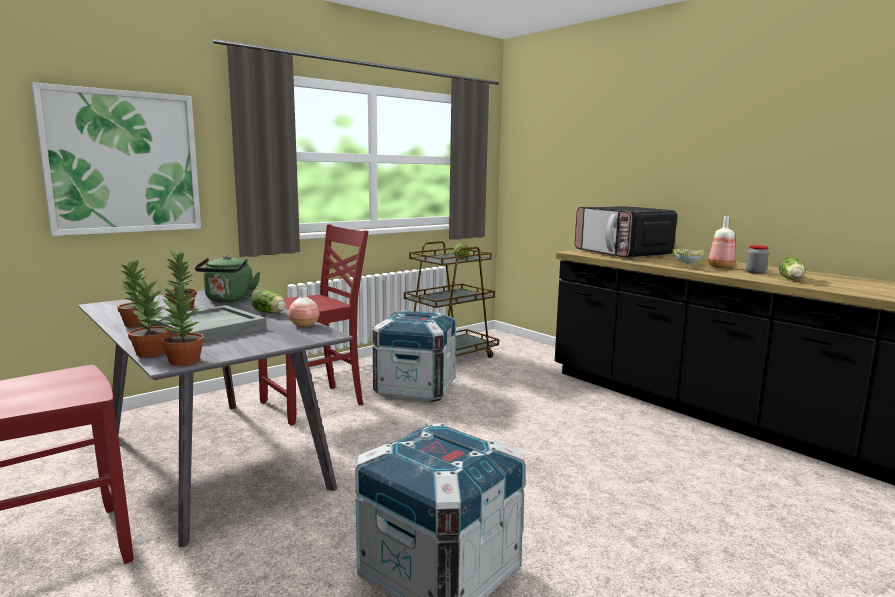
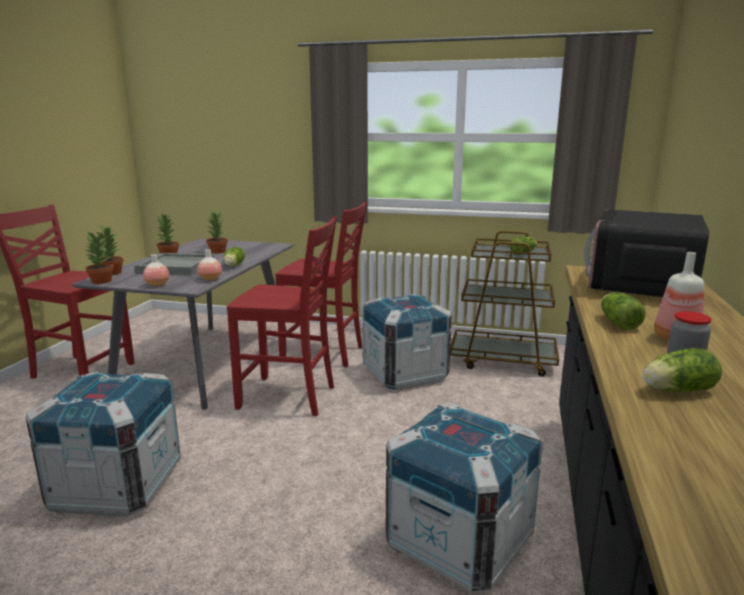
camera: 55 degrees right, 5 degrees up
picture [31,82,201,236] -> none
green kettle [195,255,261,303] -> none
bowl [673,248,706,267] -> lettuce [601,292,645,330]
none -> vase [143,254,169,287]
none -> red chair [227,216,337,416]
none -> crate [385,404,543,593]

